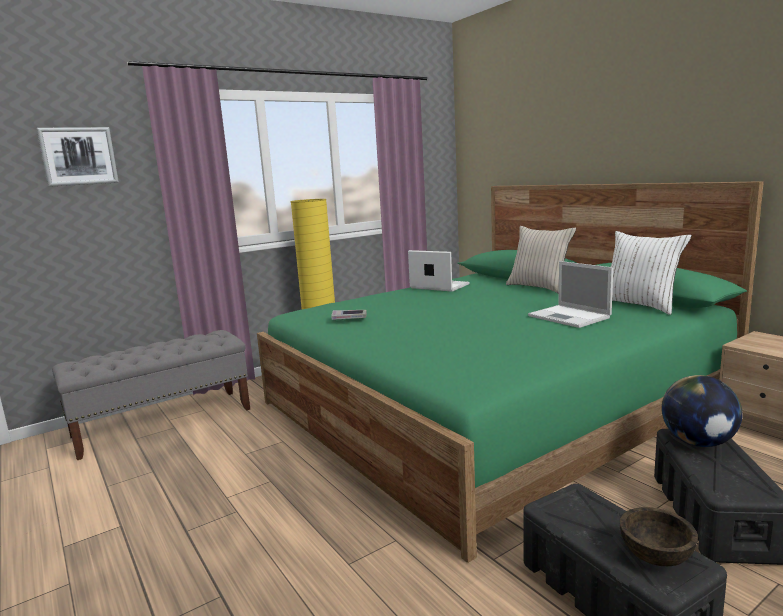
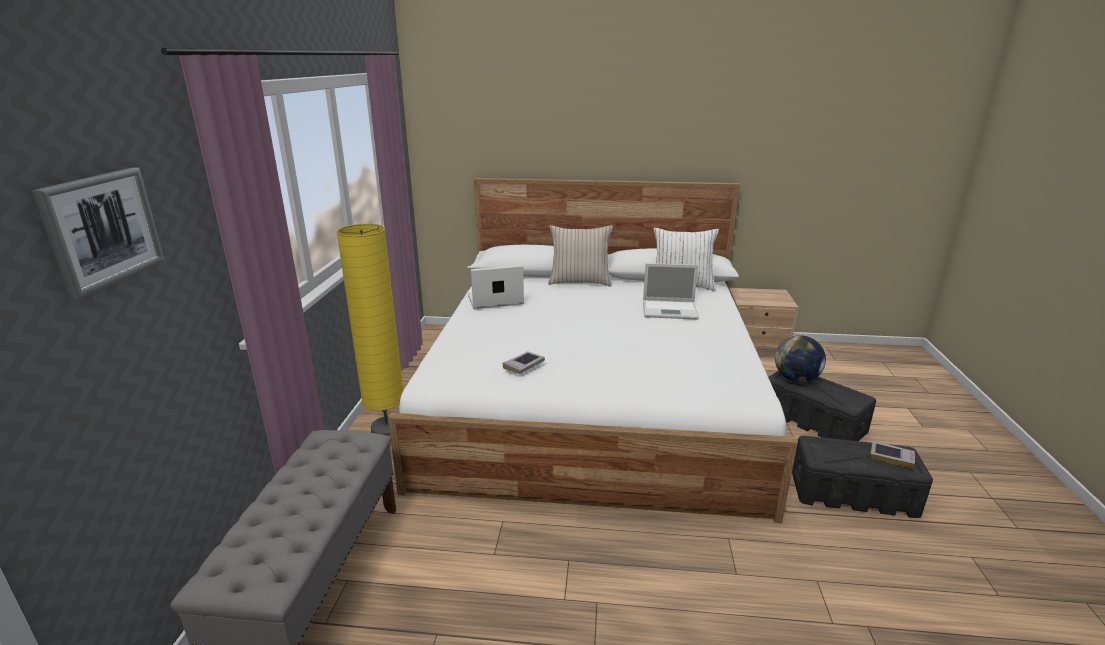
camera: 50 degrees left, 10 degrees up
green bed [257,181,764,563] -> white bed [388,178,798,523]
brown bowl [620,507,698,566] -> book [870,441,915,469]

